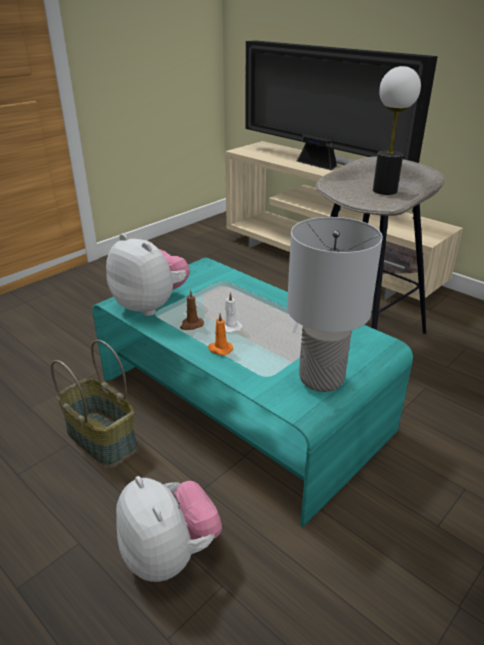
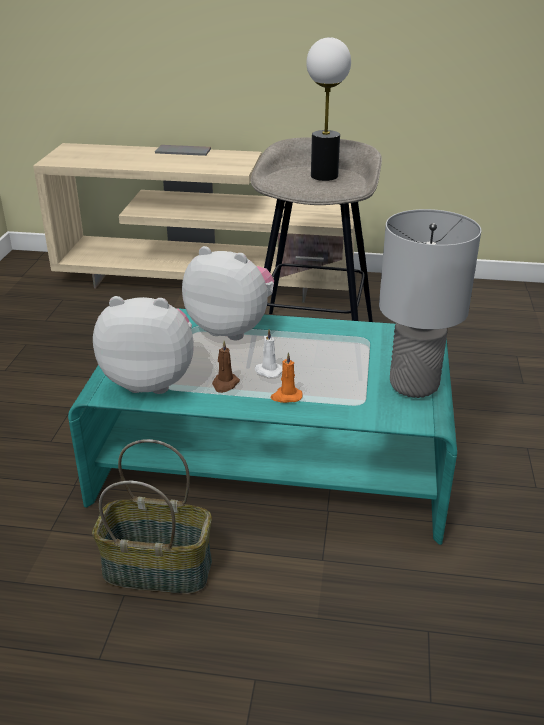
camera: 35 degrees left, 0 degrees up
plush toy [116,476,222,582] -> plush toy moved to [182,246,274,340]
television [245,40,438,170] -> none

